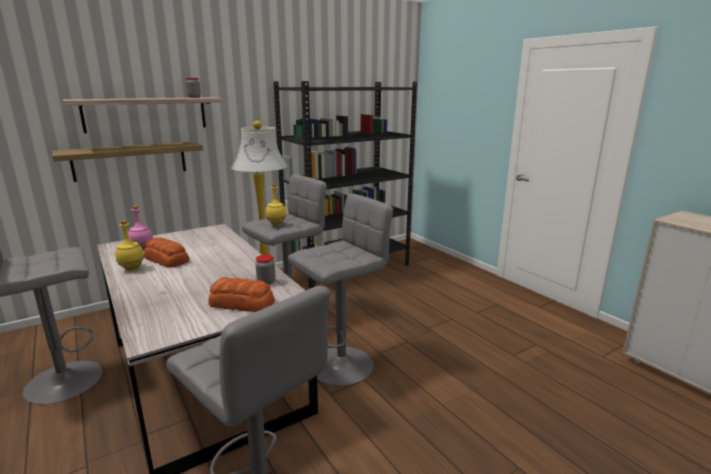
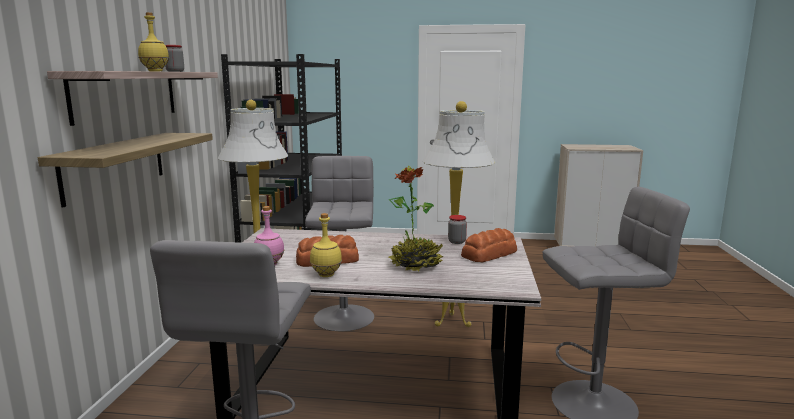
camera: 50 degrees left, 5 degrees down
yellow bottle [266,184,287,226] -> yellow bottle moved to [138,12,169,72]
grey stool [288,194,393,386] -> white floor lamp [422,101,495,327]
none -> potted plant [389,166,443,272]

